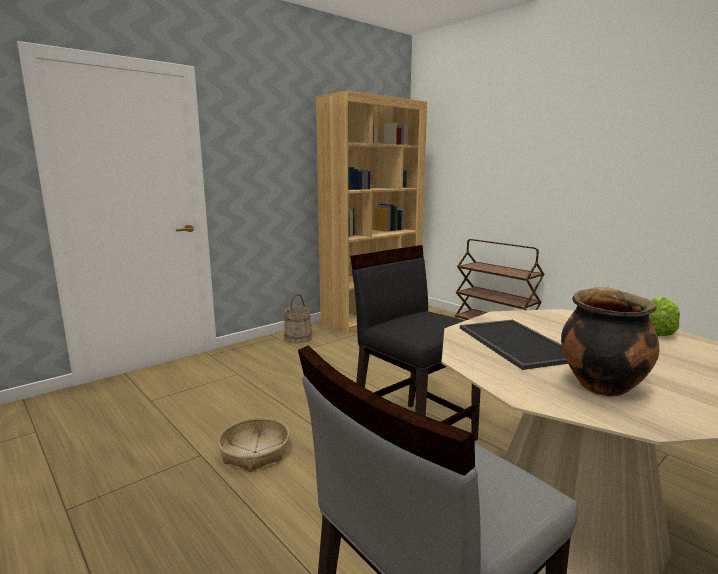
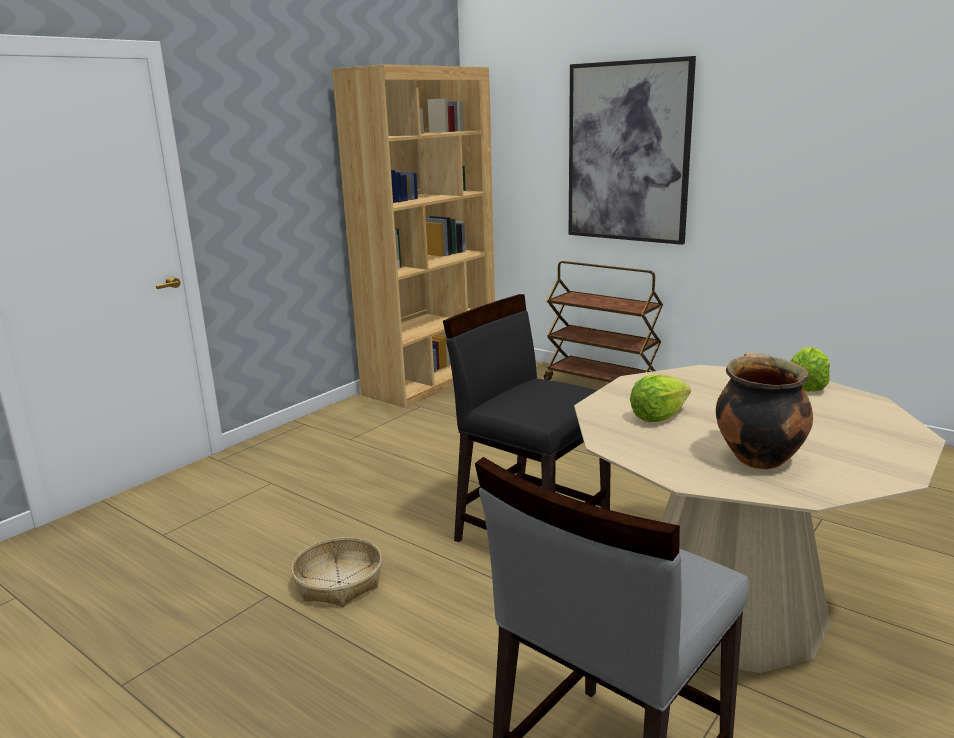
camera: 10 degrees left, 5 degrees up
beige bucket [284,294,312,343] -> none
tray [460,320,568,370] -> lettuce [630,375,691,422]
none -> picture [569,56,696,245]

